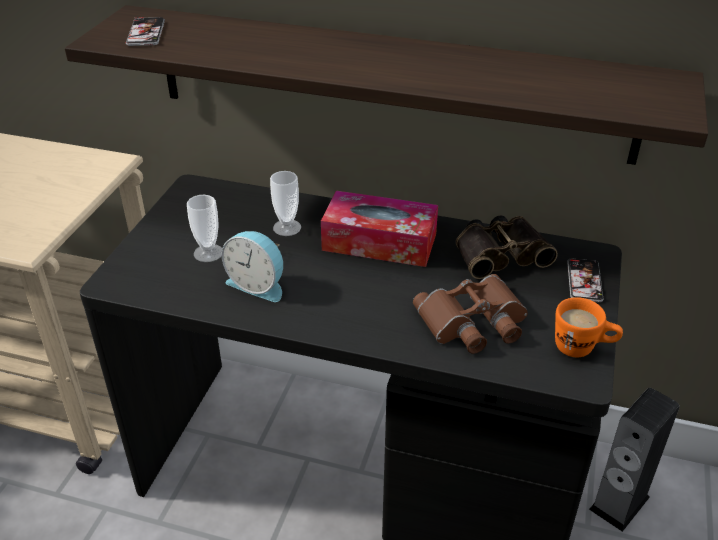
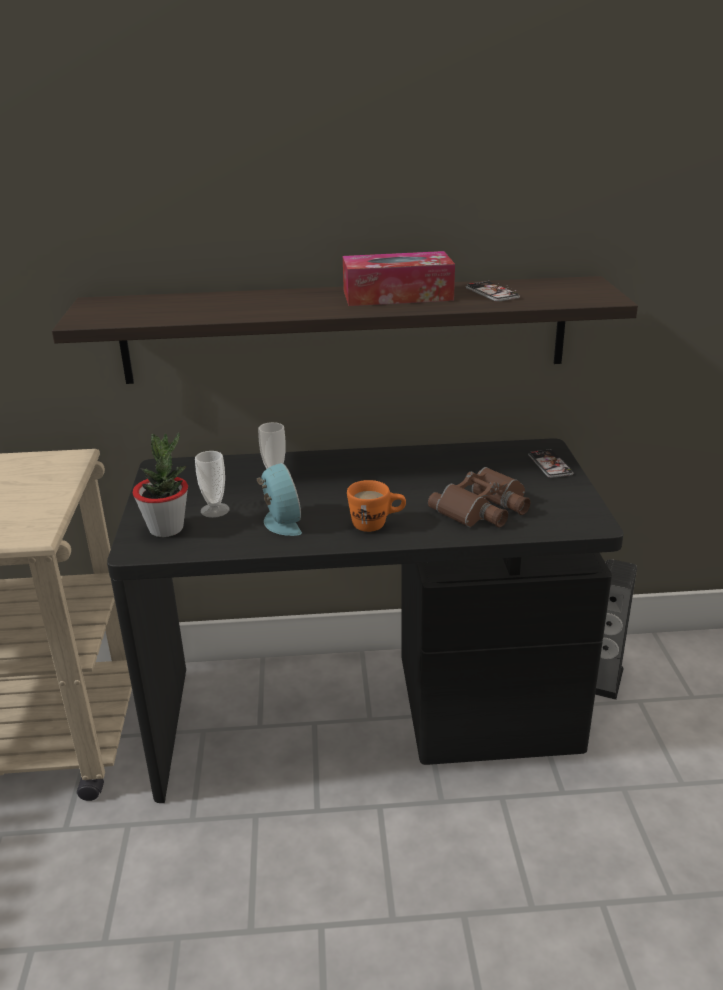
camera: 20 degrees left, 10 degrees down
phone [126,17,165,46] -> phone moved to [466,280,520,302]
alarm clock [222,231,283,302] -> alarm clock turned 120 degrees counterclockwise [257,463,302,536]
tissue box [321,191,438,267] -> tissue box moved to [343,251,455,306]
binoculars [456,215,558,279] -> none
orange mug [555,297,623,357] -> orange mug moved to [347,480,406,532]
none -> potted plant [133,432,188,537]

